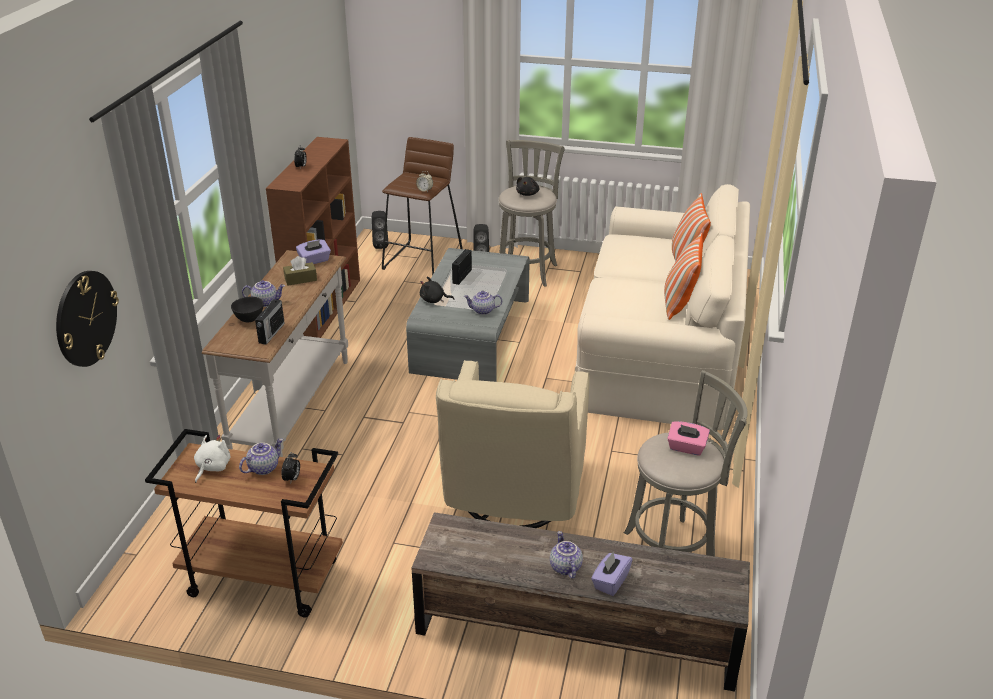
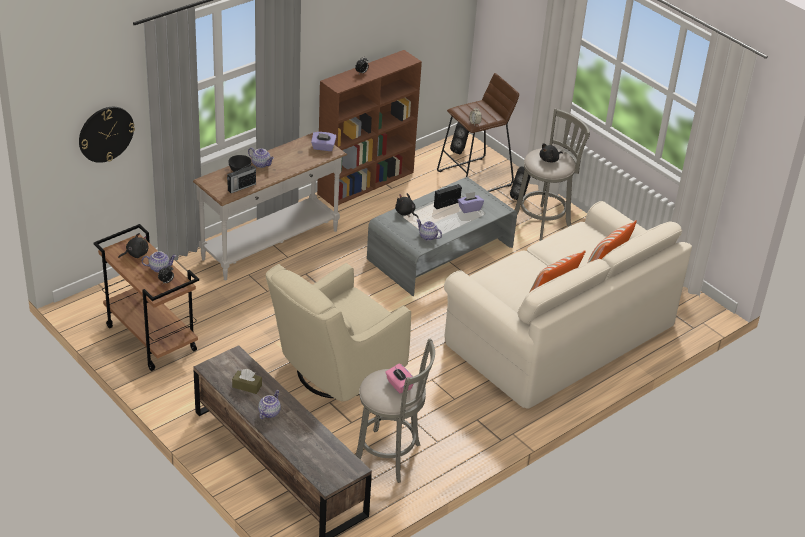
camera: 35 degrees right, 5 degrees up
white plush toy [194,435,230,483] -> black plush toy [118,233,148,258]
brown tissue box [283,256,317,286] -> brown tissue box moved to [232,369,262,394]
purple tissue box [591,552,632,596] -> purple tissue box moved to [458,192,484,213]

